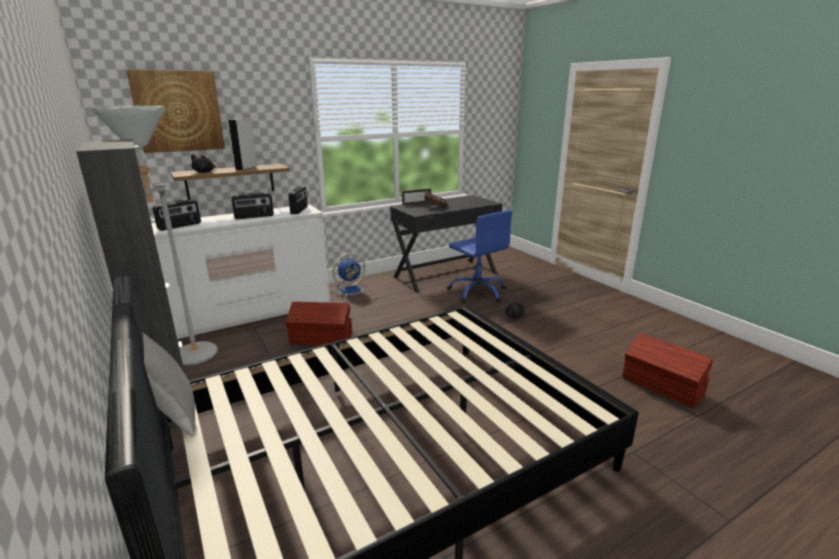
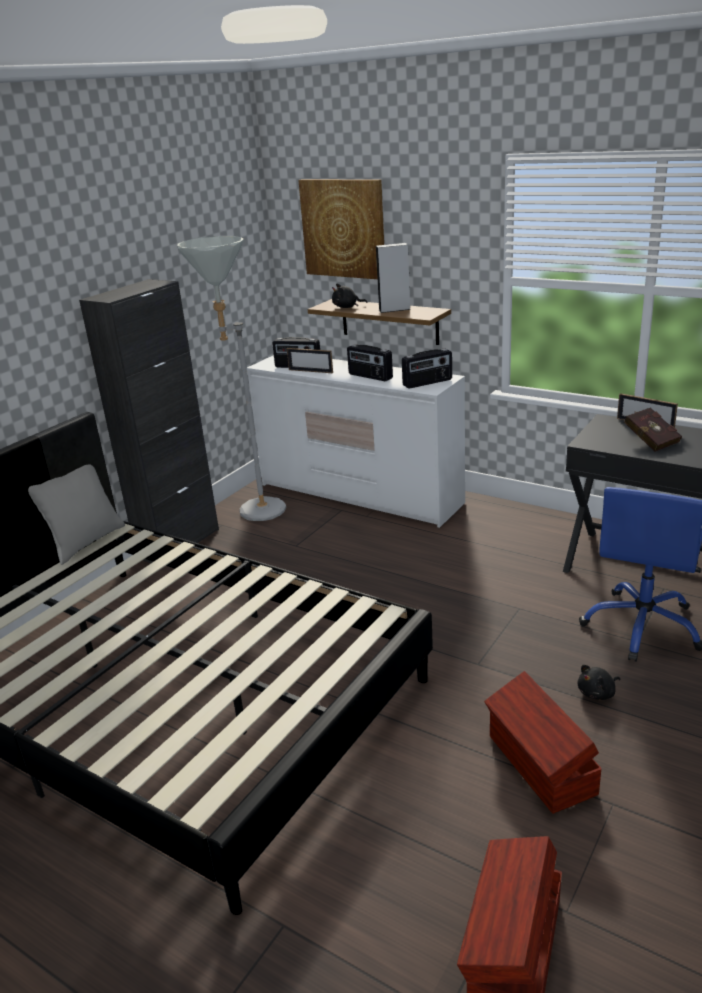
camera: 65 degrees right, 5 degrees up
brown storage box [285,302,352,345] -> brown storage box moved to [484,671,602,814]
blue fan [331,253,368,297] -> none
none -> picture frame [287,348,333,373]

